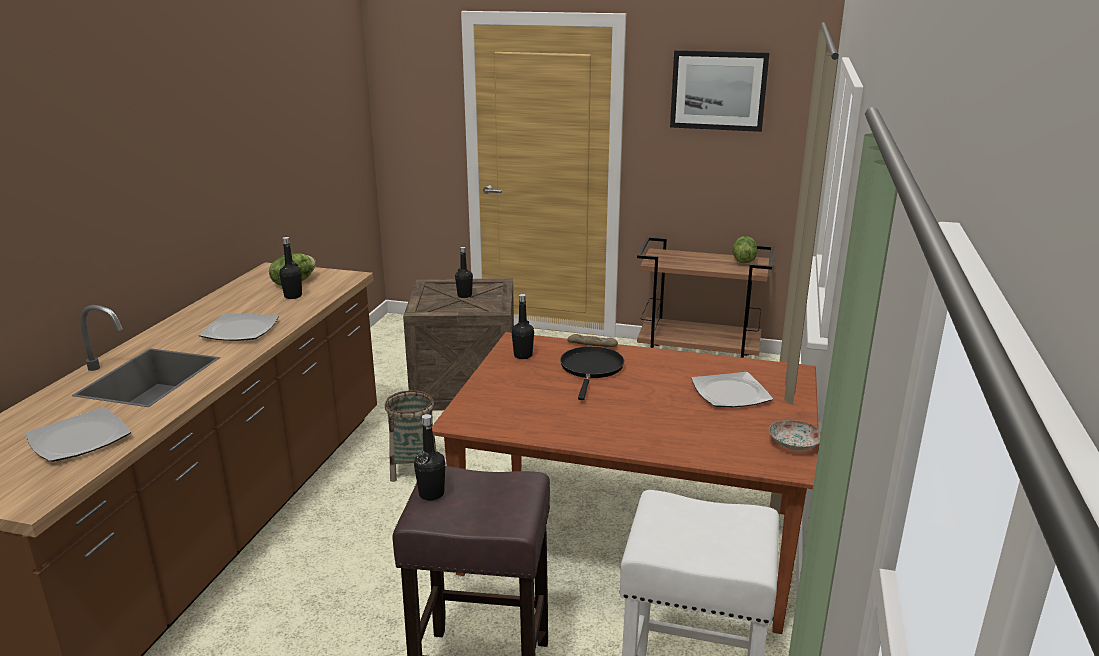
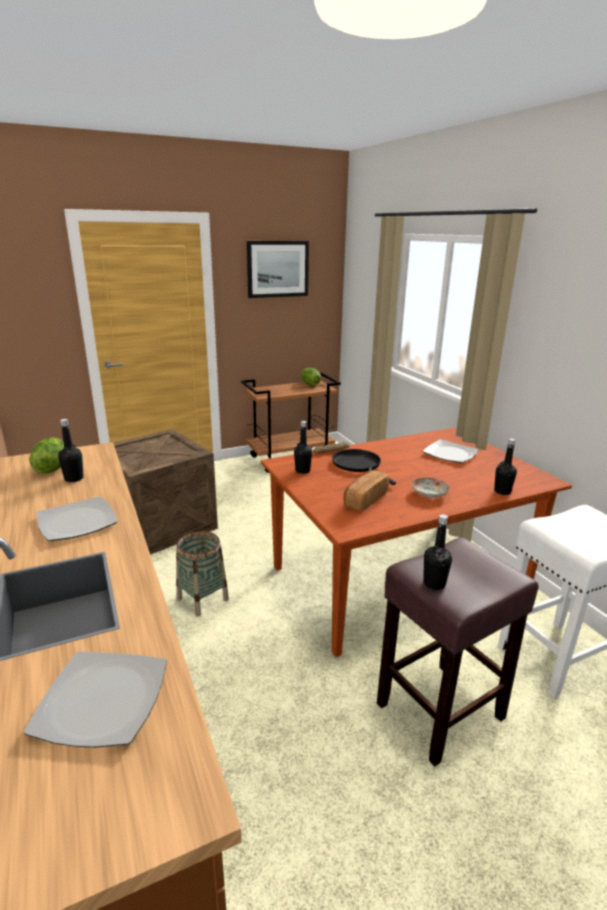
camera: 40 degrees left, 0 degrees up
black bottle [455,247,473,298] -> black bottle moved to [494,439,517,495]
plate [769,420,821,451] -> plate moved to [411,478,450,498]
none -> bread [344,471,389,511]

